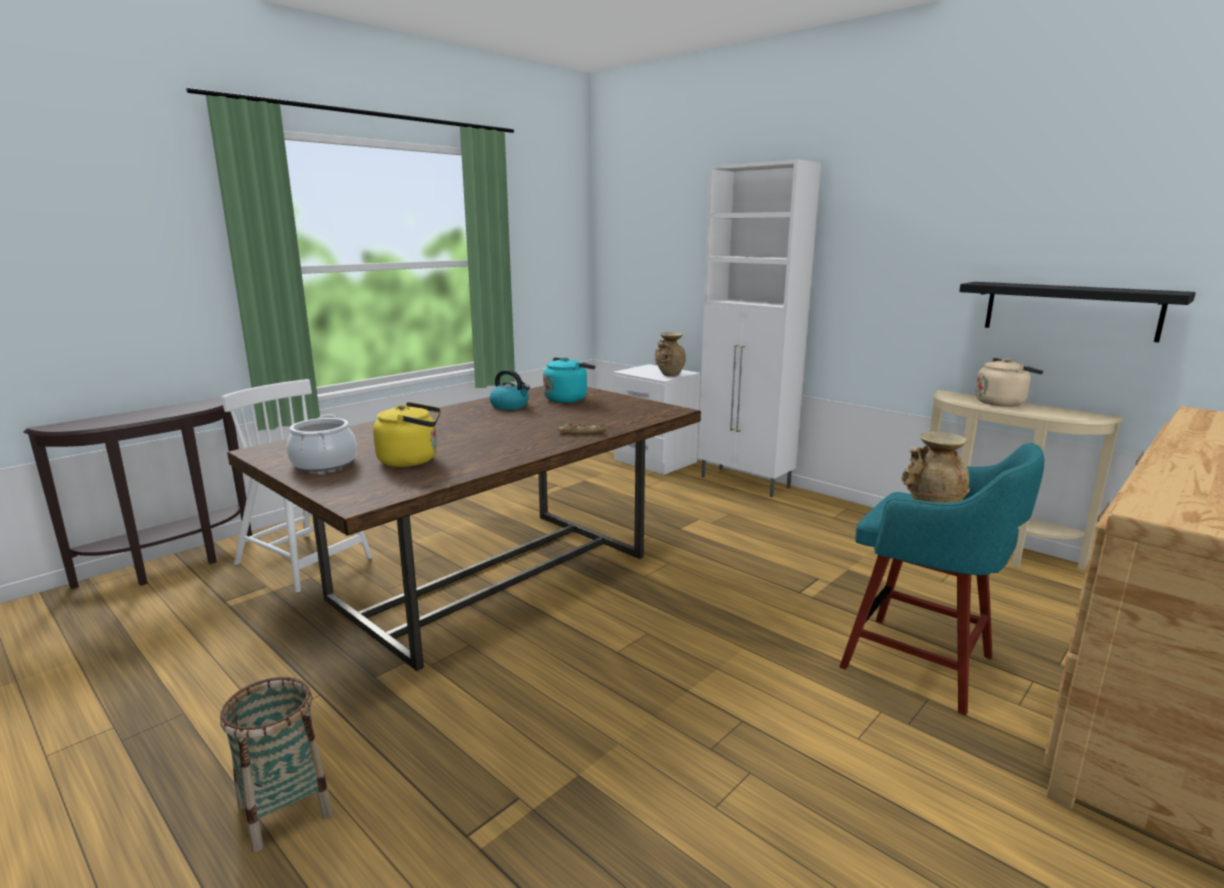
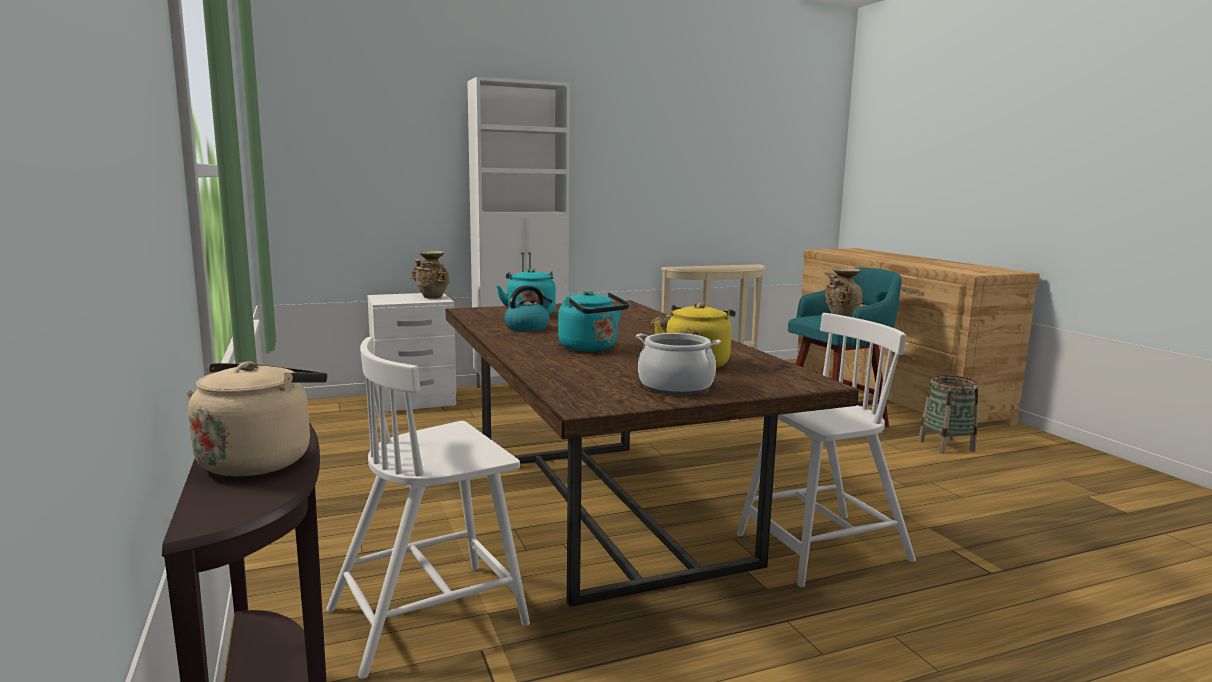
camera: 65 degrees left, 5 degrees down
basket [220,677,333,852] -> basket moved to [918,375,978,454]
black shelf [959,282,1196,342] -> none
beige kettle [975,358,1043,407] -> beige kettle moved to [186,361,327,477]
none -> turquoise kettle [558,290,629,352]
none -> white chair [737,313,916,587]

